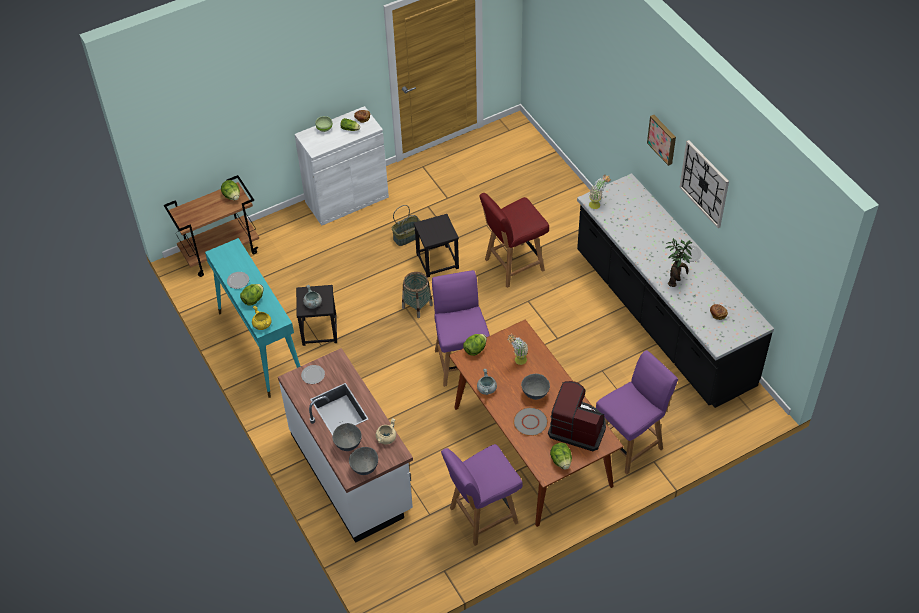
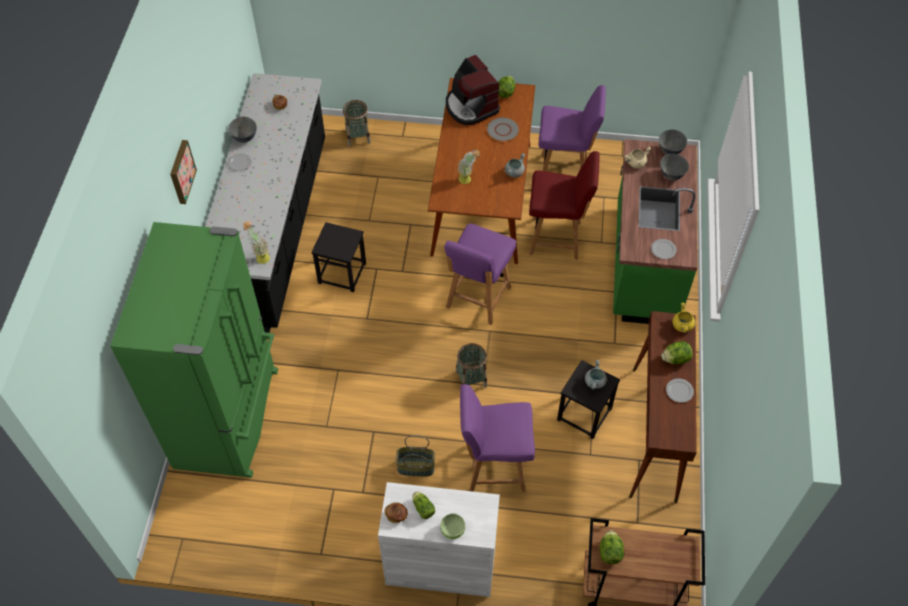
camera: 145 degrees left, 5 degrees up
turquoise console table [205,238,300,398] -> brown console table [629,311,697,503]
white counter [278,348,413,543] -> green counter [613,139,698,324]
black stool [414,214,459,278] -> black stool moved to [311,222,366,292]
lettuce [463,334,487,356] -> none
red chair [479,193,549,288] -> red chair moved to [529,151,600,260]
grey bowl [521,374,550,400] -> grey bowl moved to [228,116,256,143]
purple chair [596,350,678,474] -> purple chair moved to [460,384,535,492]
potted plant [666,238,692,287] -> none
wall clock [680,140,729,228] -> none
none -> green fridge [110,222,278,478]
none -> basket [343,100,371,146]

